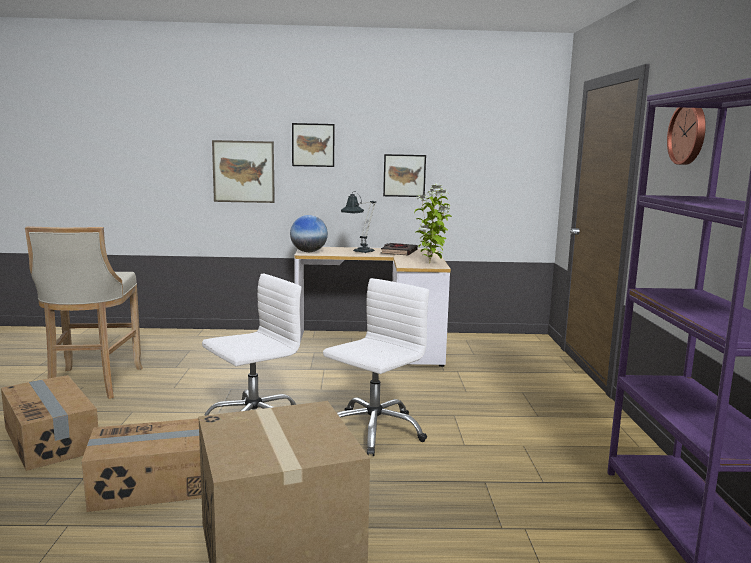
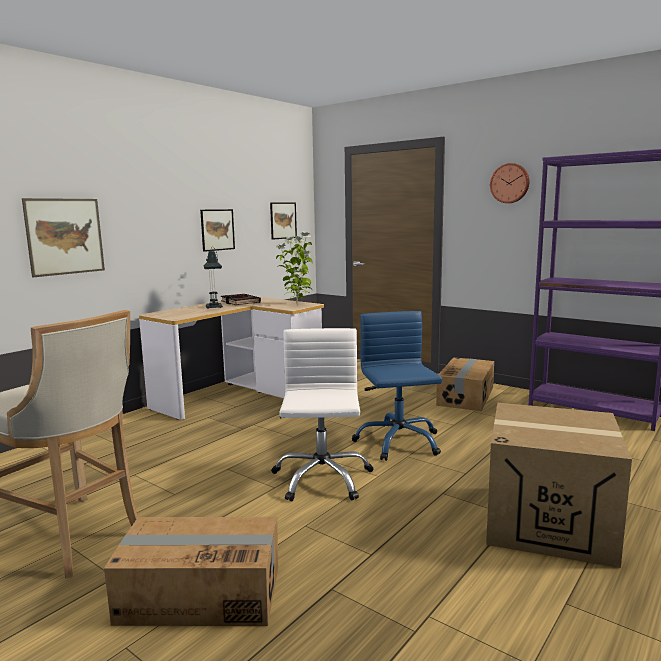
camera: 50 degrees left, 0 degrees up
cardboard box [81,418,202,512] -> cardboard box moved to [436,358,494,411]
globe [290,215,328,252] -> none
picture [292,123,335,167] -> picture moved to [270,202,297,240]
white office chair [323,278,429,456] -> blue office chair [352,311,442,461]

